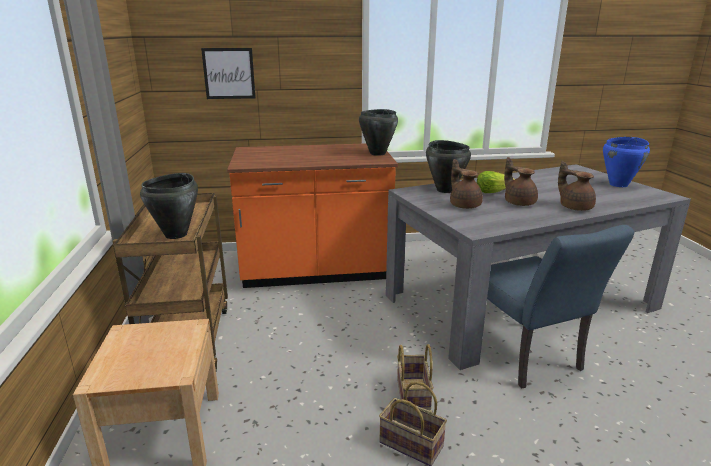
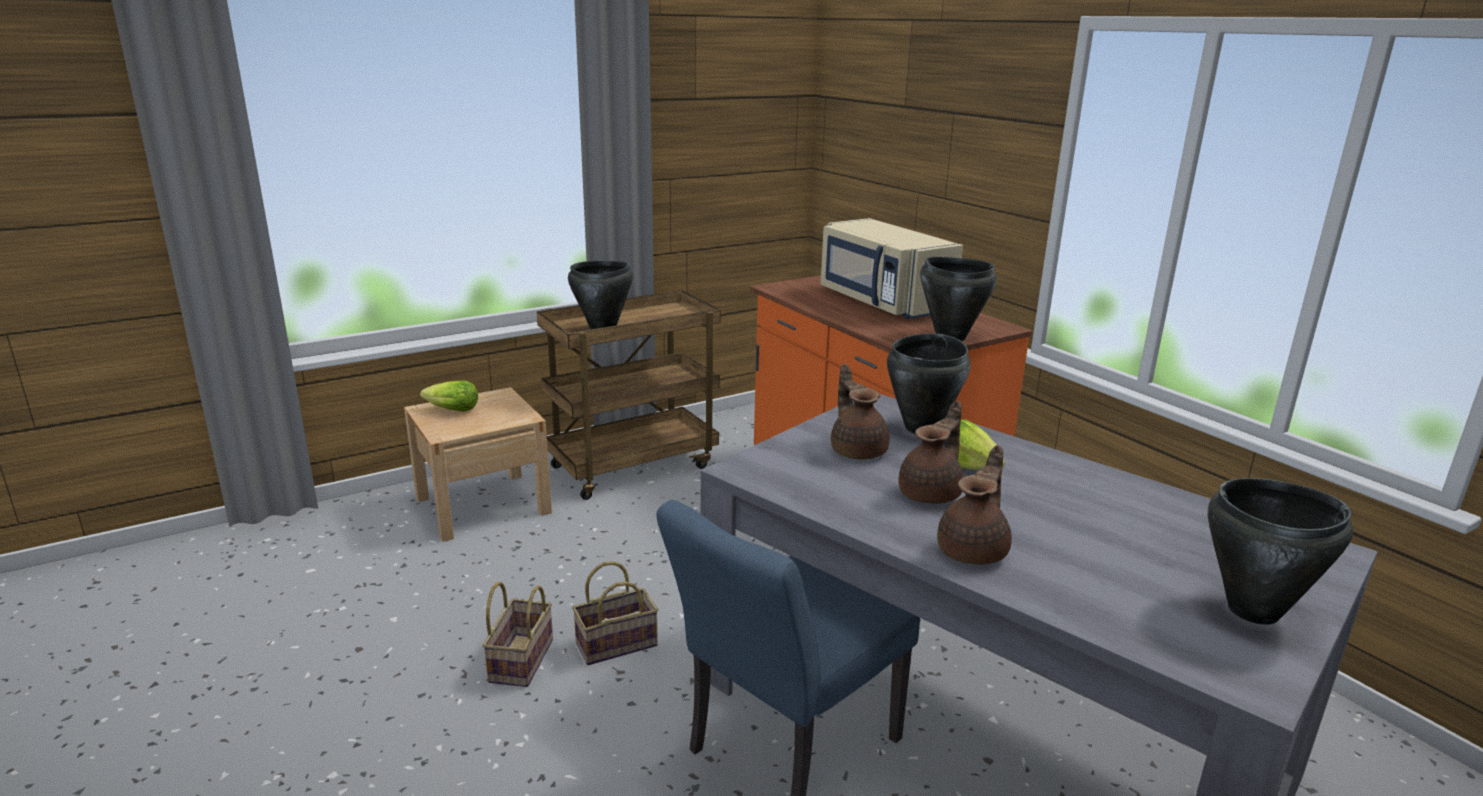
camera: 65 degrees right, 0 degrees up
picture [201,48,256,99] -> none
brown teapot [450,159,483,209] -> brown teapot turned 60 degrees counterclockwise [831,364,890,459]
blue cooking pot [603,137,650,187] -> black cooking pot [1208,478,1353,625]
none -> lettuce [420,380,478,412]
none -> beige microwave [821,218,963,319]

